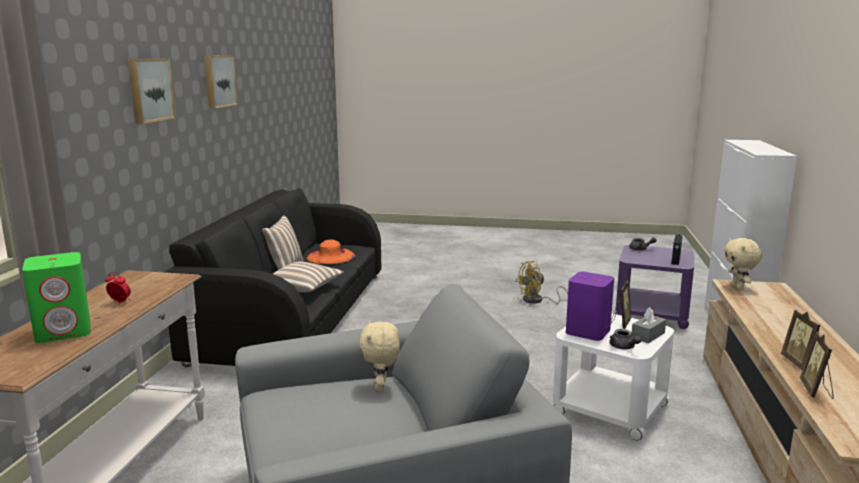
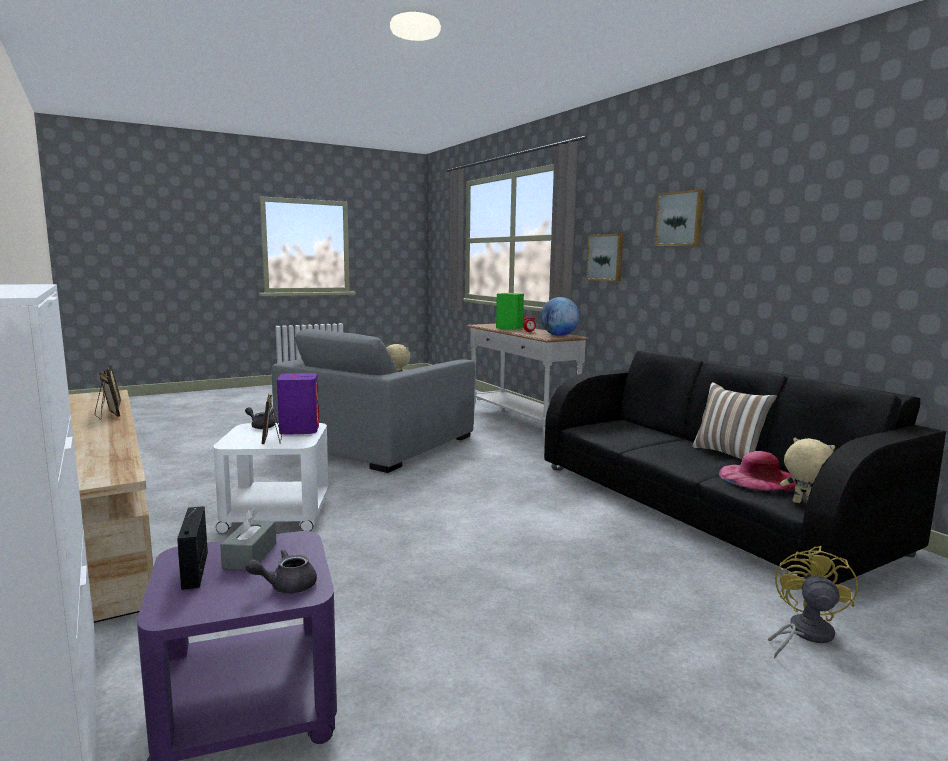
camera: 140 degrees right, 5 degrees down
picture [204,55,237,109] -> picture moved to [586,234,624,281]
pillow [273,262,344,292] -> none
orange hat [307,239,355,264] -> pink hat [719,451,796,492]
yellow fan [515,261,568,304] -> yellow fan moved to [768,546,858,658]
grey tissue box [631,307,666,343] -> grey tissue box moved to [220,508,277,570]
beige plush toy [724,238,762,290] -> beige plush toy moved to [780,438,835,503]
none -> globe [541,297,579,336]

